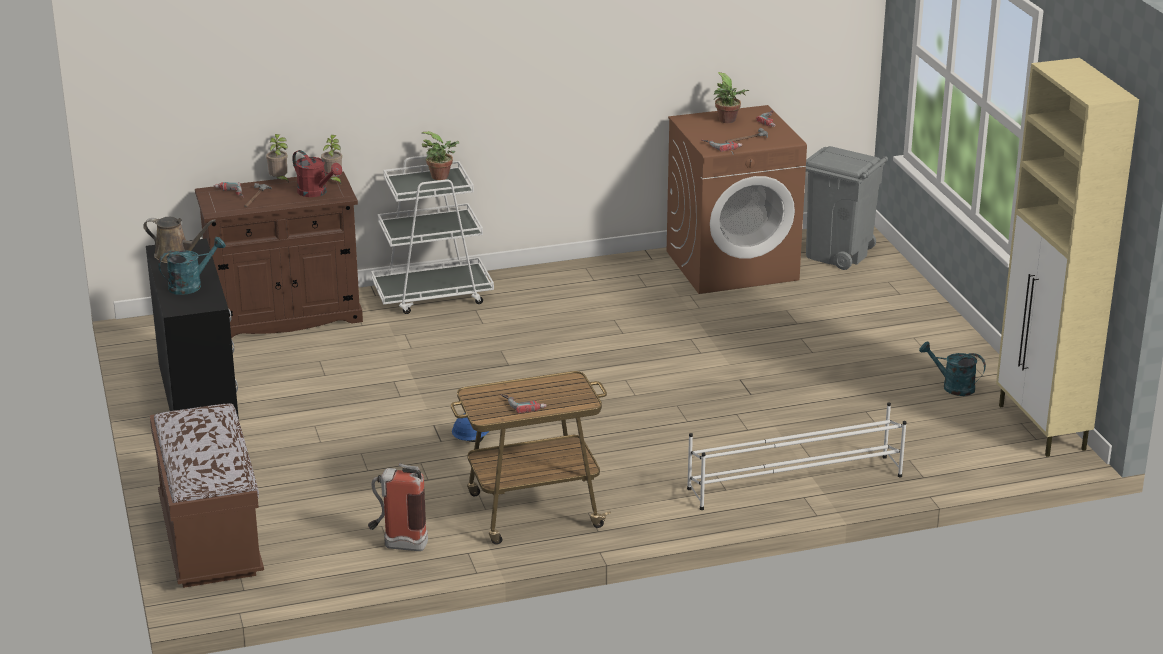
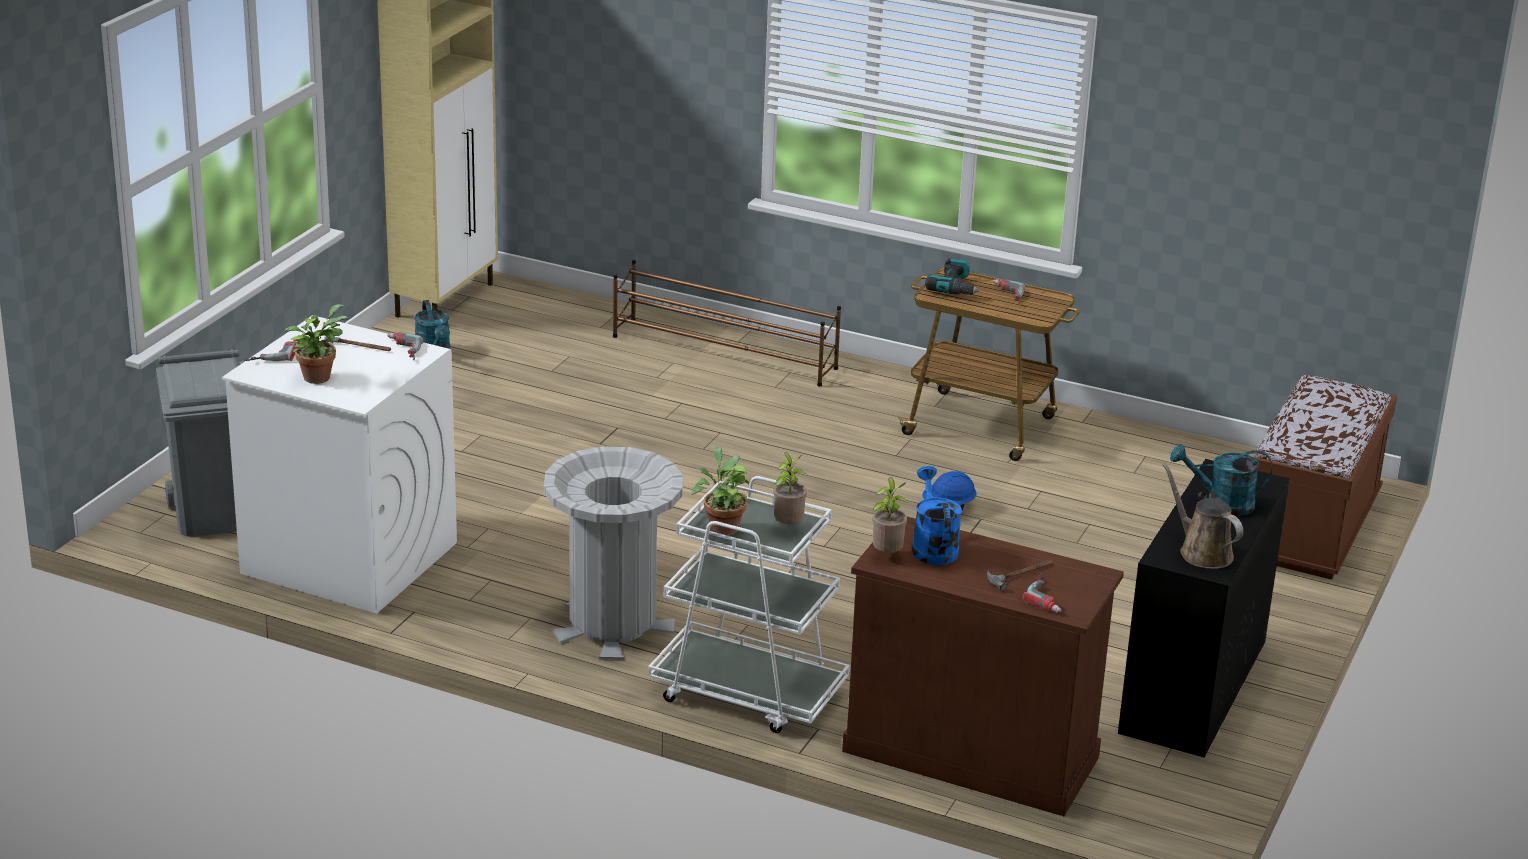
camera: 140 degrees left, 0 degrees up
potted plant [266,134,289,182] -> potted plant moved to [773,452,807,524]
red watering can [292,150,342,197] -> blue watering can [912,466,962,565]
fire extinguisher [368,463,428,551] -> none
brown washing machine [667,105,807,294] -> white washing machine [222,315,457,613]
white shoe rack [687,402,907,510] -> brown shoe rack [613,260,841,386]
none -> grey trash can [544,446,683,660]
none -> power drill [925,258,980,295]

